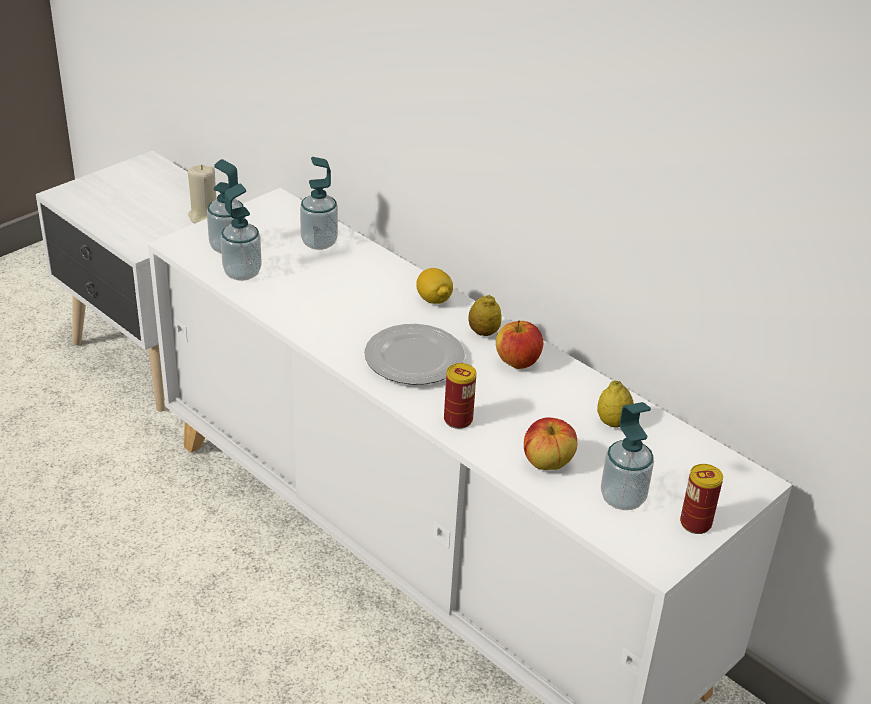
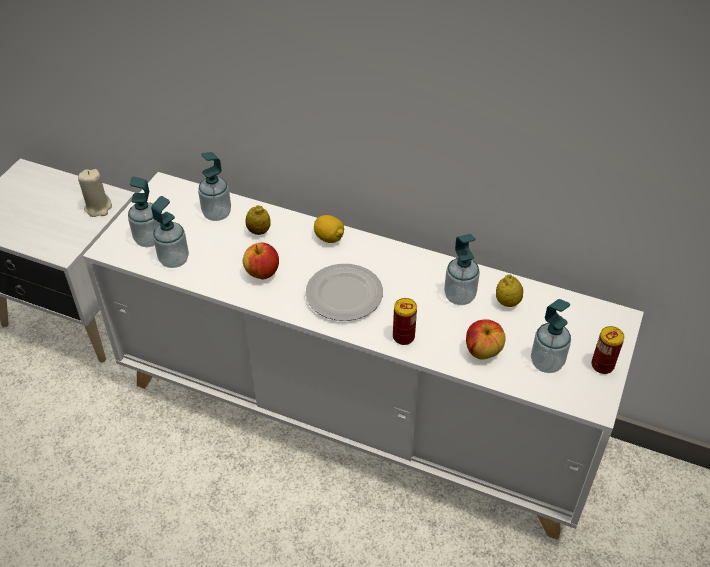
camera: 20 degrees left, 10 degrees up
lemon [468,295,501,336] -> lemon moved to [245,205,271,235]
apple [496,320,543,369] -> apple moved to [243,242,279,280]
none -> soap dispenser [444,234,480,305]

